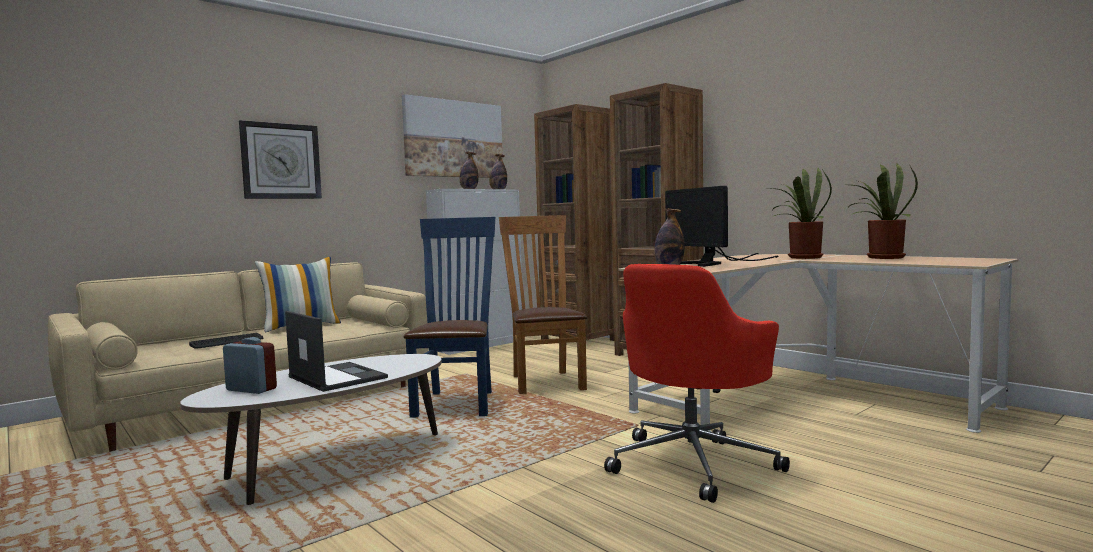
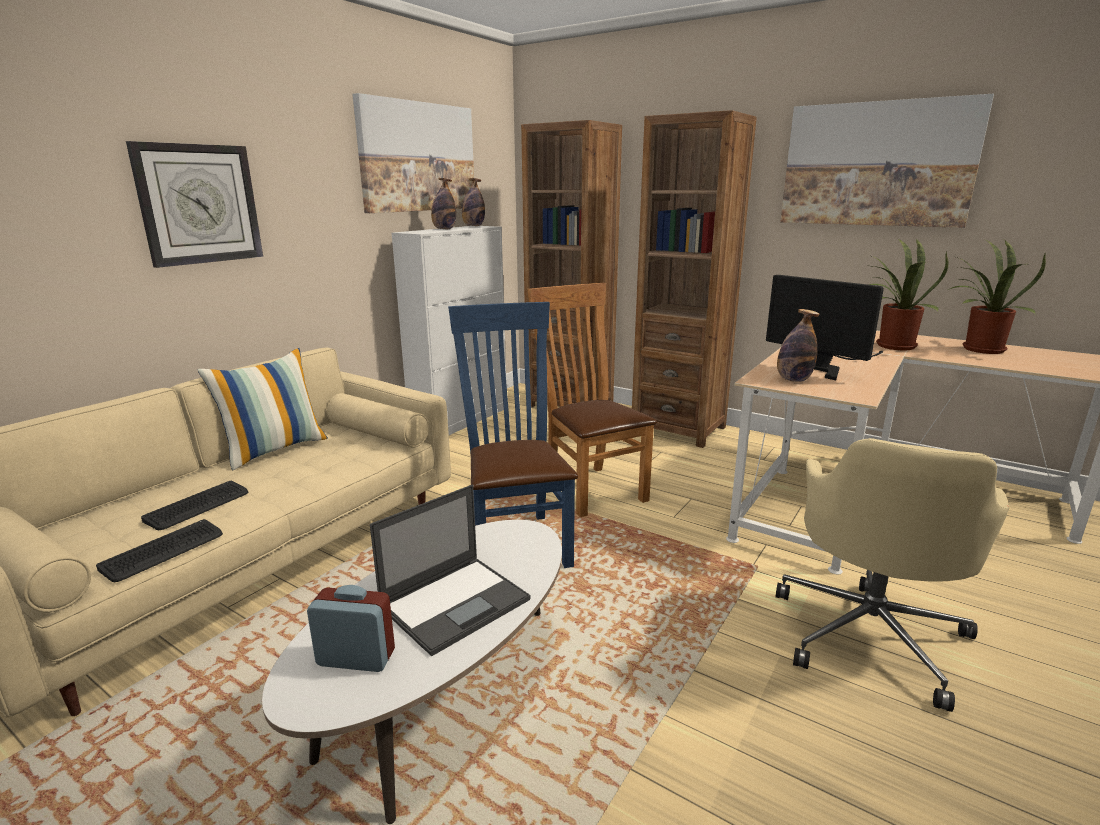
camera: 15 degrees left, 15 degrees up
laptop [285,311,388,392] -> laptop turned 105 degrees clockwise [370,485,531,656]
red office chair [604,264,790,503] -> beige office chair [775,438,1009,712]
none -> keyboard [96,519,223,582]
none -> picture [780,94,994,228]

